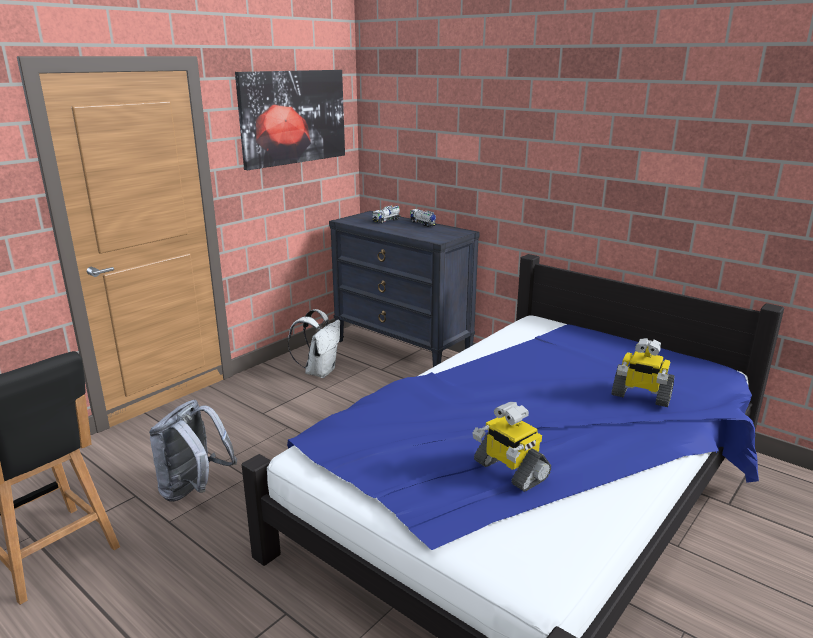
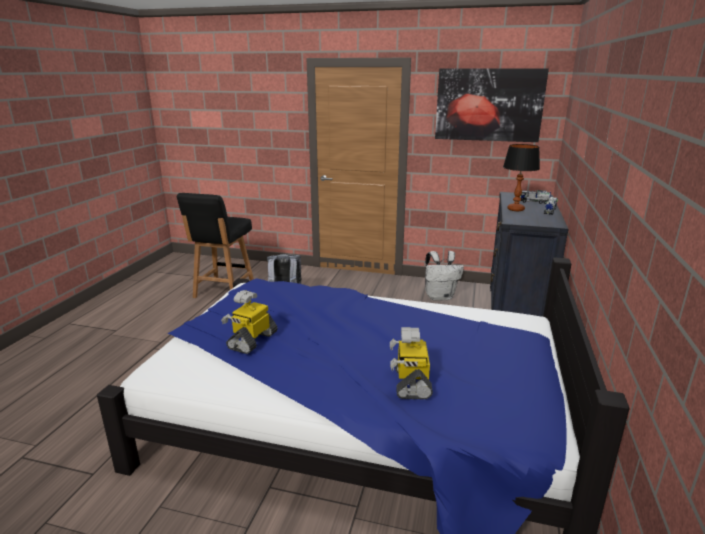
camera: 65 degrees right, 0 degrees up
none -> table lamp [503,144,540,211]

